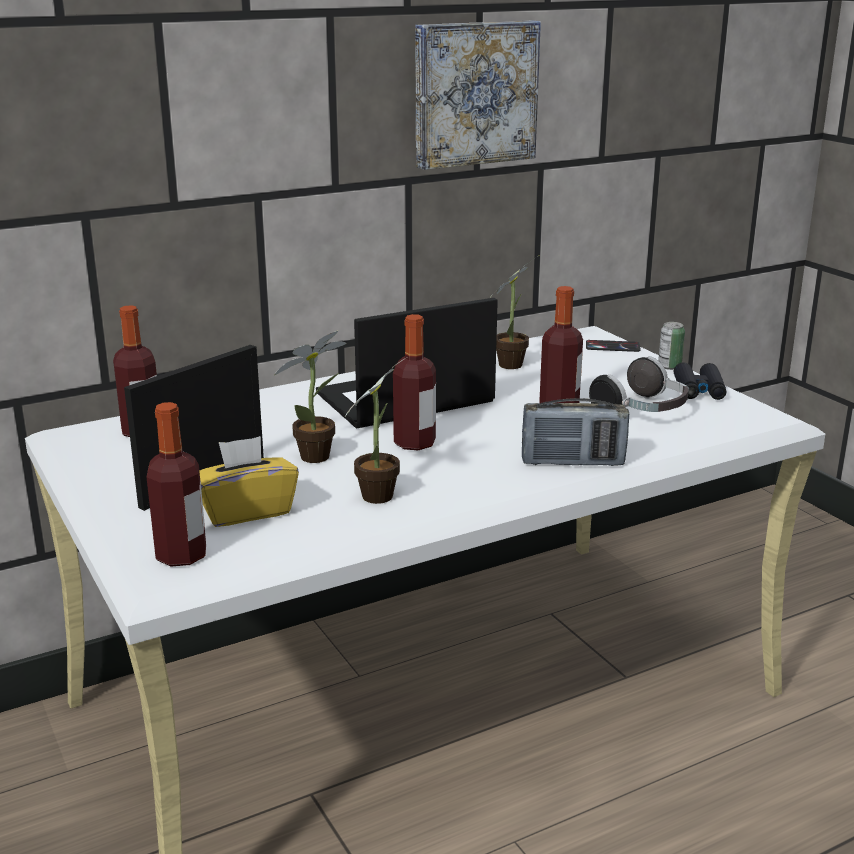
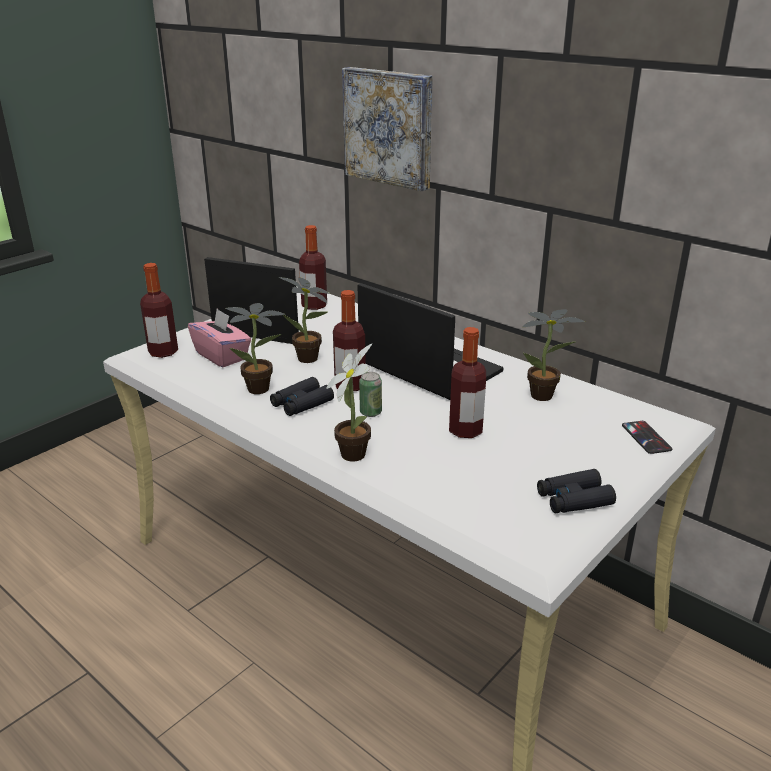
camera: 70 degrees right, 5 degrees up
yellow tissue box [199,436,299,527] -> pink tissue box [188,309,251,367]
picture [415,20,541,170] -> picture moved to [342,67,433,191]
radio [522,398,629,466] -> potted plant [326,343,373,462]
headphones [589,356,689,412] -> none
can [658,322,685,370] -> can moved to [359,372,382,417]
none -> black binoculars [270,377,334,416]

